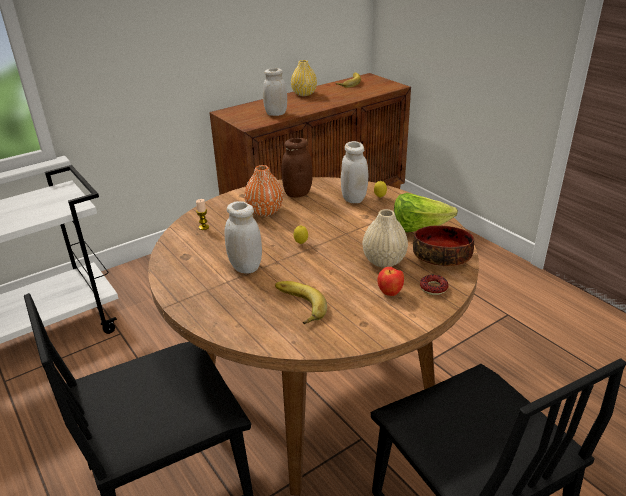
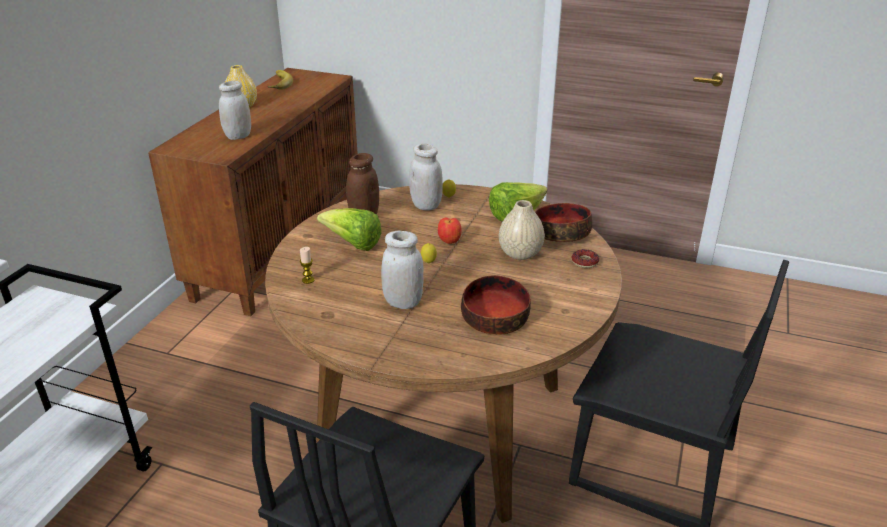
camera: 35 degrees left, 0 degrees up
orange vase [244,165,283,216] -> lettuce [317,208,381,251]
banana [275,281,327,324] -> bowl [461,275,531,335]
apple [378,267,404,296] -> apple moved to [438,218,462,244]

